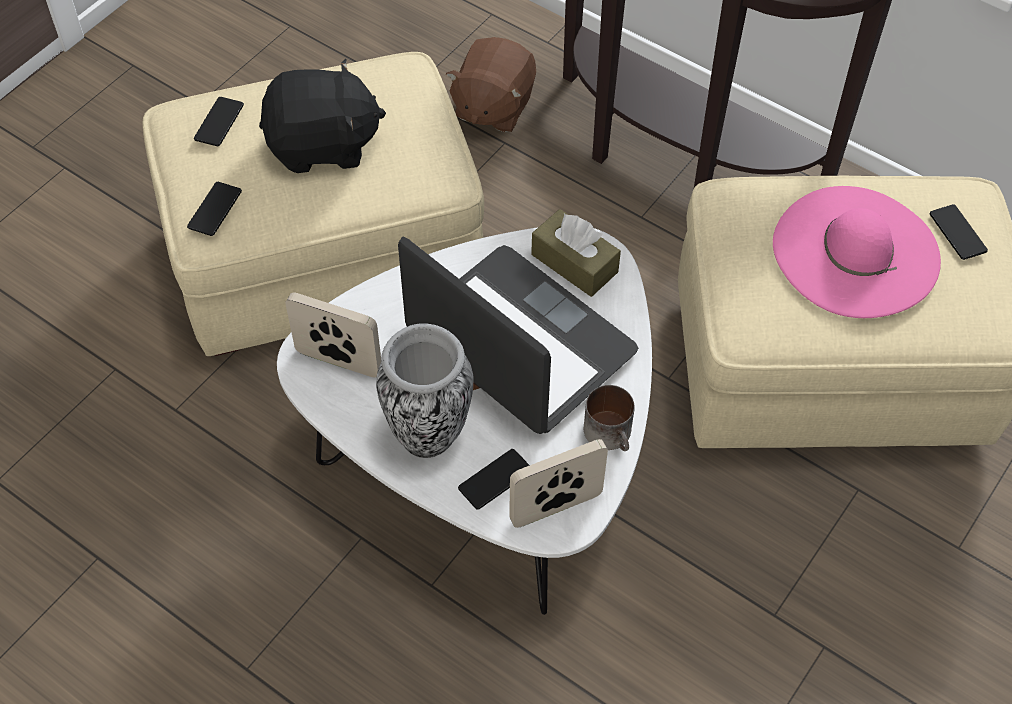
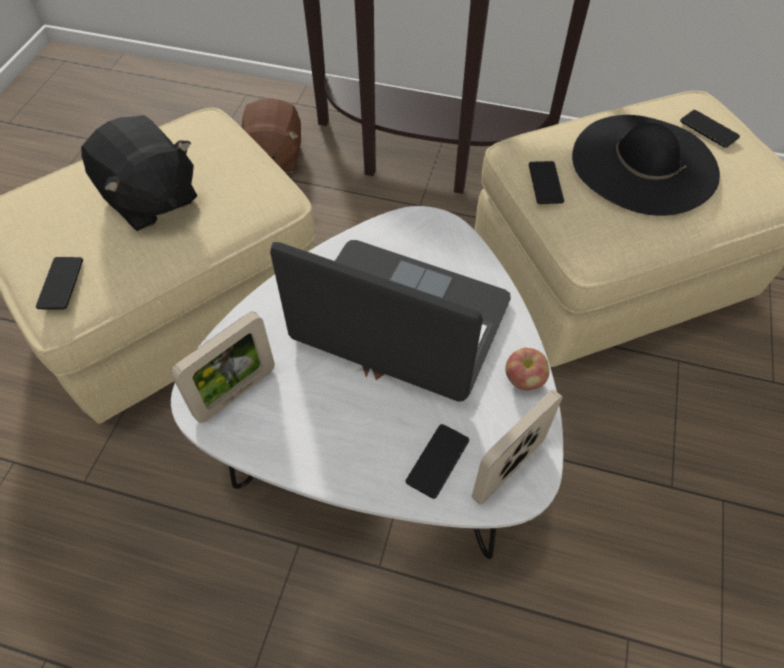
camera: 20 degrees left, 0 degrees up
phone [194,97,244,146] -> phone moved to [529,161,564,204]
black plush toy [259,59,386,173] -> black plush toy turned 75 degrees clockwise [81,115,198,231]
picture frame [285,293,381,377] -> picture frame turned 135 degrees clockwise [171,312,275,423]
vase [376,323,473,458] -> none
brown tissue box [531,209,621,297] -> none
mug [584,385,635,451] -> apple [505,348,549,390]
pink hat [773,186,941,318] -> black hat [572,115,720,216]

